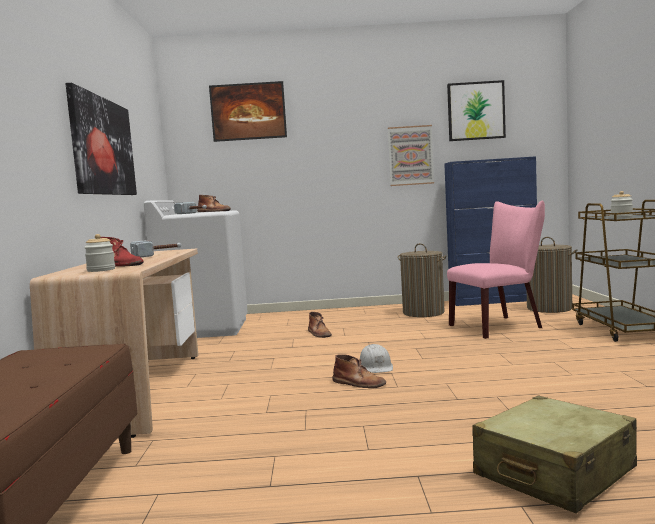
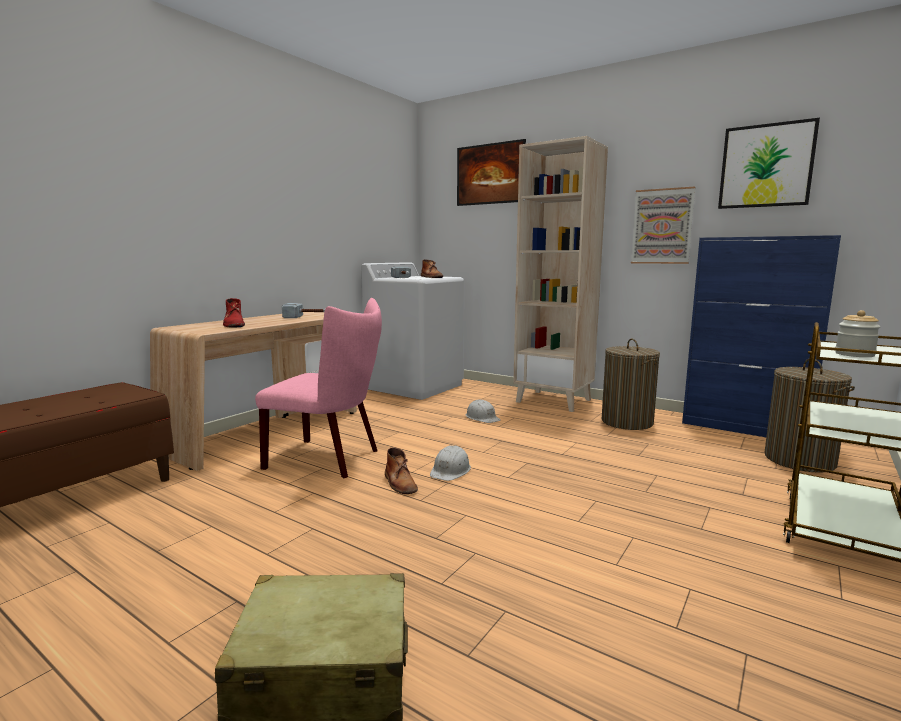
camera: 35 degrees right, 5 degrees up
picture [65,83,137,195] -> none
jar [84,234,115,272] -> none
brown boot [308,312,332,338] -> white hard hat [466,400,500,423]
pink chair [447,200,545,339] -> pink chair moved to [255,298,382,478]
none -> beige bookcase [513,136,608,412]

